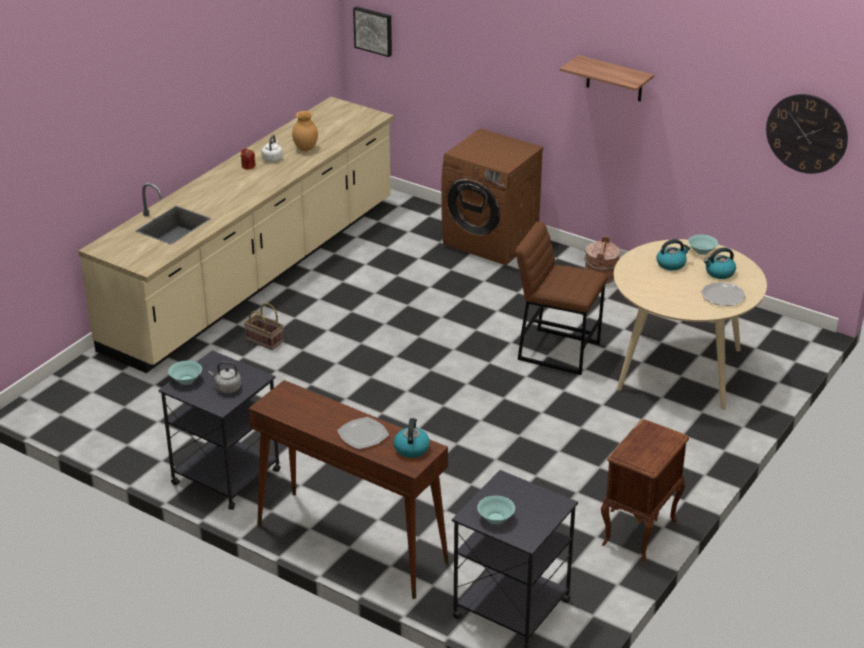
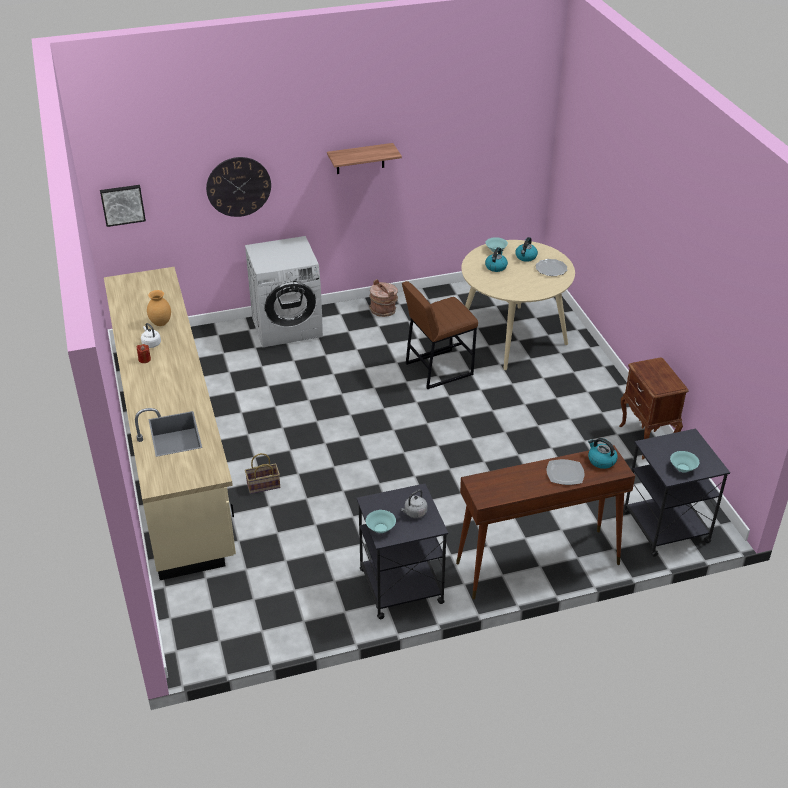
camera: 50 degrees left, 5 degrees up
brown washing machine [441,128,543,265] -> white washing machine [245,236,323,347]
wall clock [766,94,848,174] -> wall clock moved to [206,157,271,217]

